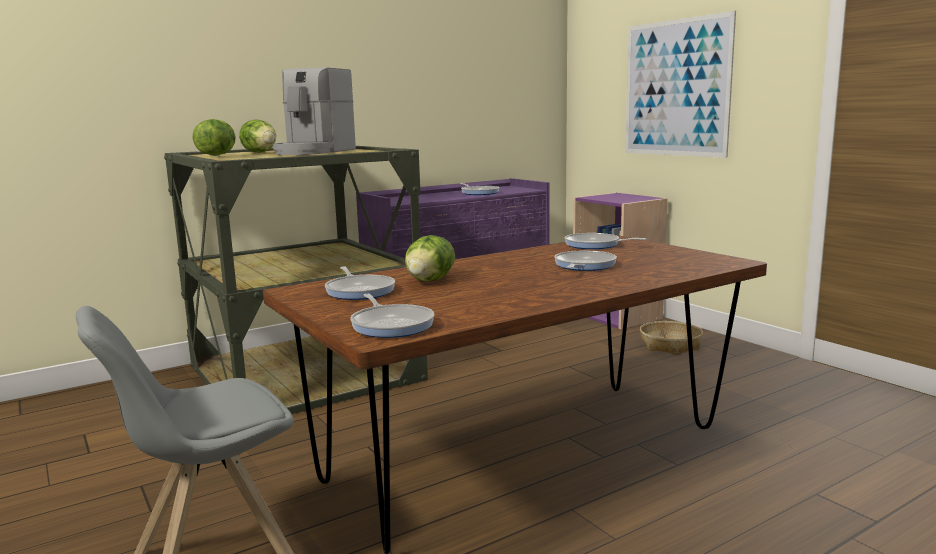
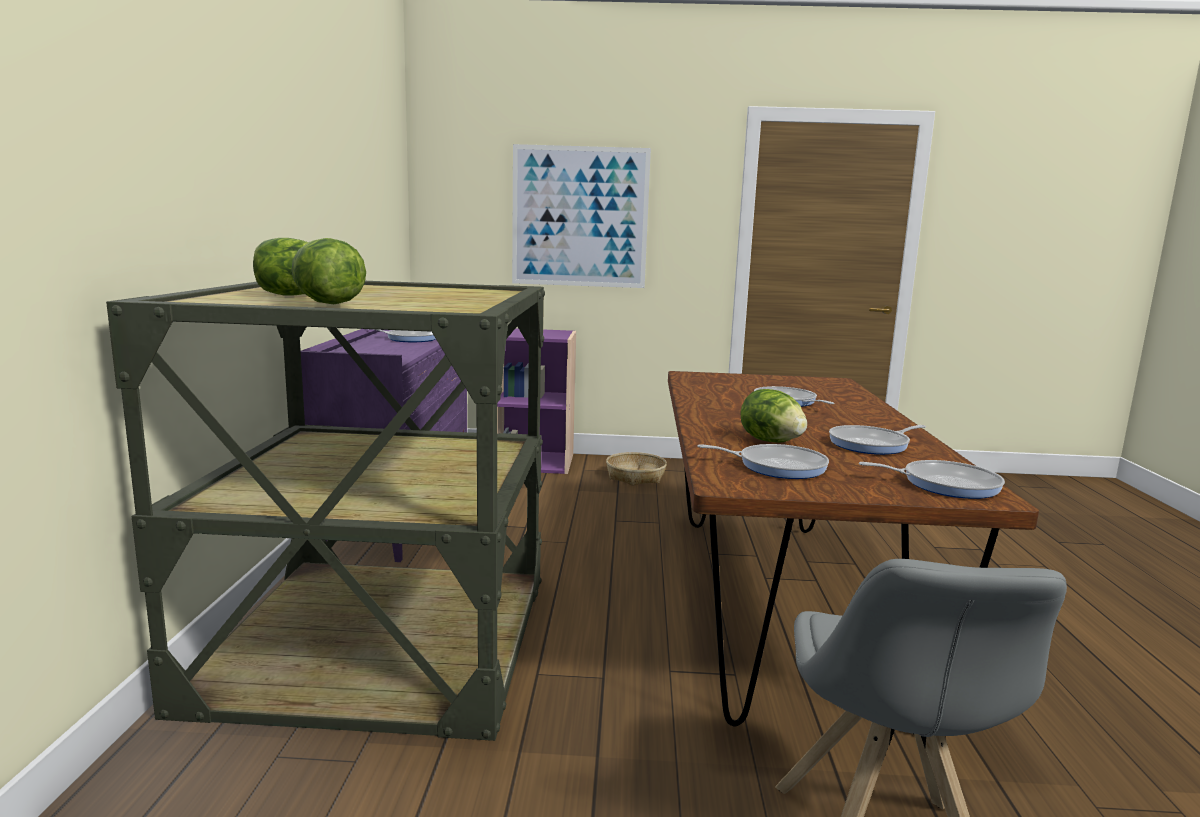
camera: 55 degrees left, 0 degrees up
coffee machine [273,67,356,155] -> none
frying pan [565,233,646,249] -> frying pan moved to [829,425,926,455]

